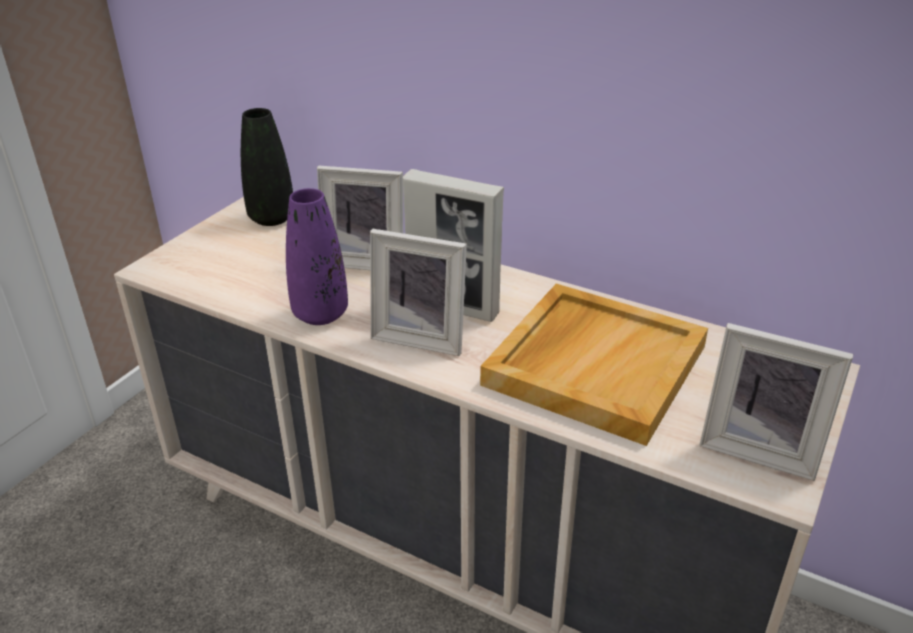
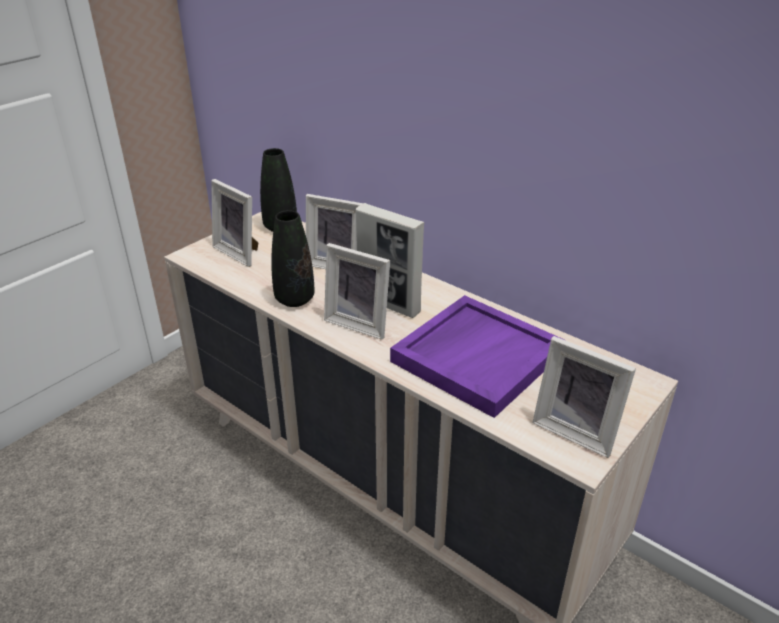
camera: 10 degrees right, 0 degrees up
purple vase [286,188,348,325] -> black vase [271,210,315,307]
beige tray [480,284,708,446] -> purple tray [390,295,564,418]
none -> picture frame [211,179,259,267]

